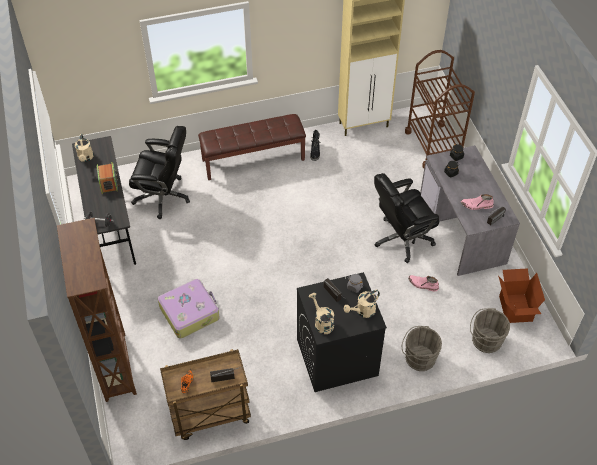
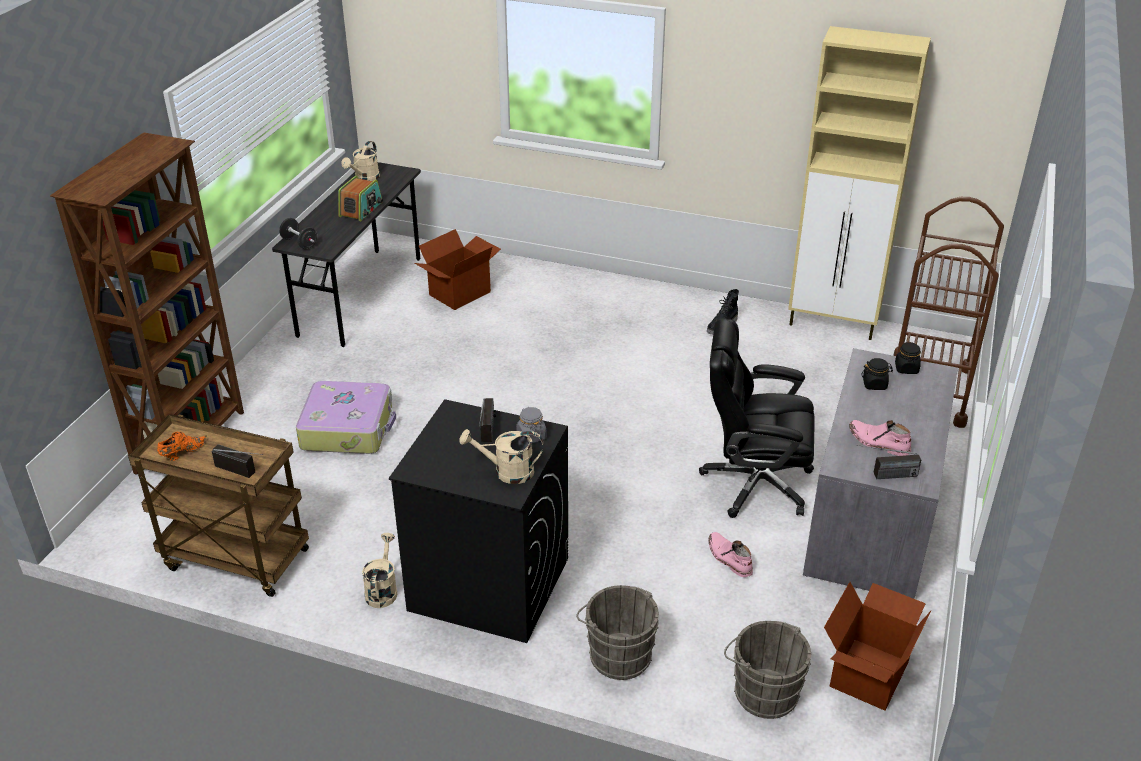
camera: 35 degrees right, 15 degrees down
black office chair [129,126,190,219] -> cardboard box [414,229,501,310]
brown bench [198,114,306,180] -> none
beige watering can [309,293,334,334] -> beige watering can moved to [362,533,397,608]

